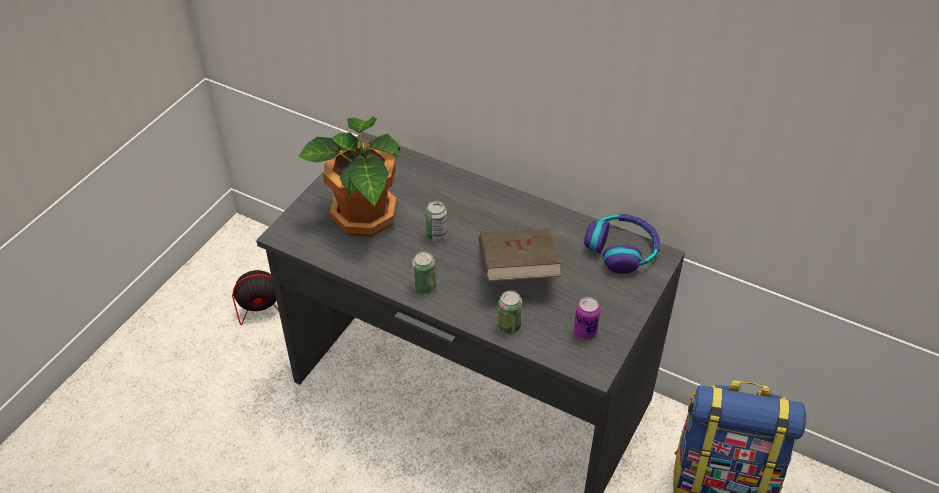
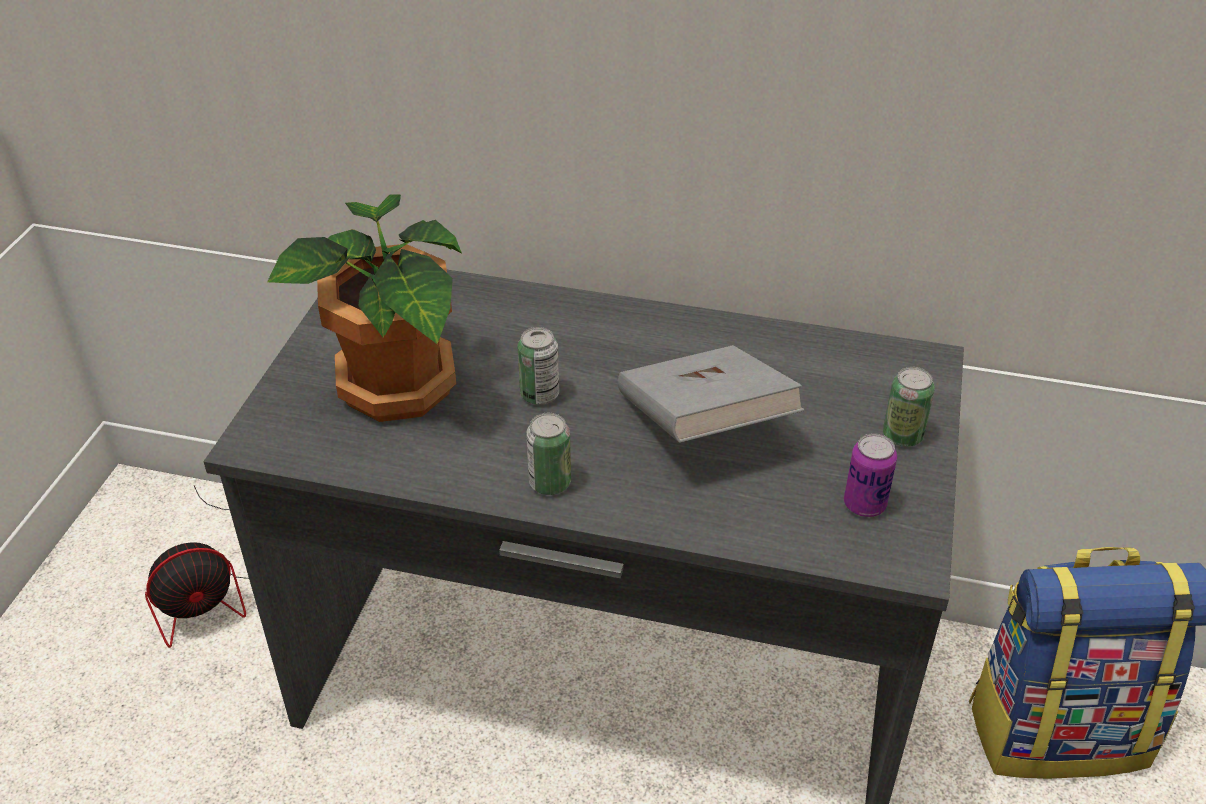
camera: 15 degrees left, 5 degrees down
brown book [479,228,562,281] -> grey book [618,345,804,443]
can [498,290,522,334] -> can moved to [883,367,935,447]
headphones [584,214,661,274] -> none

